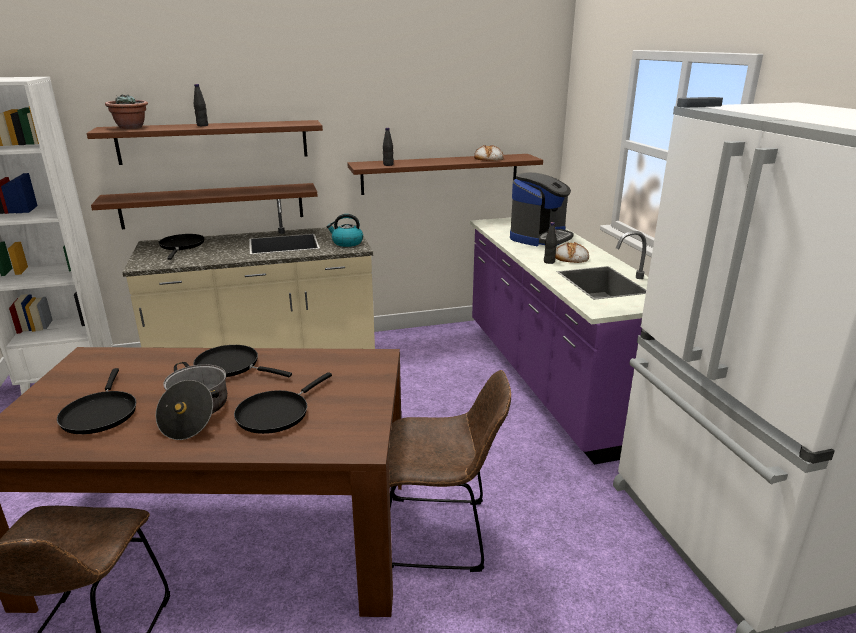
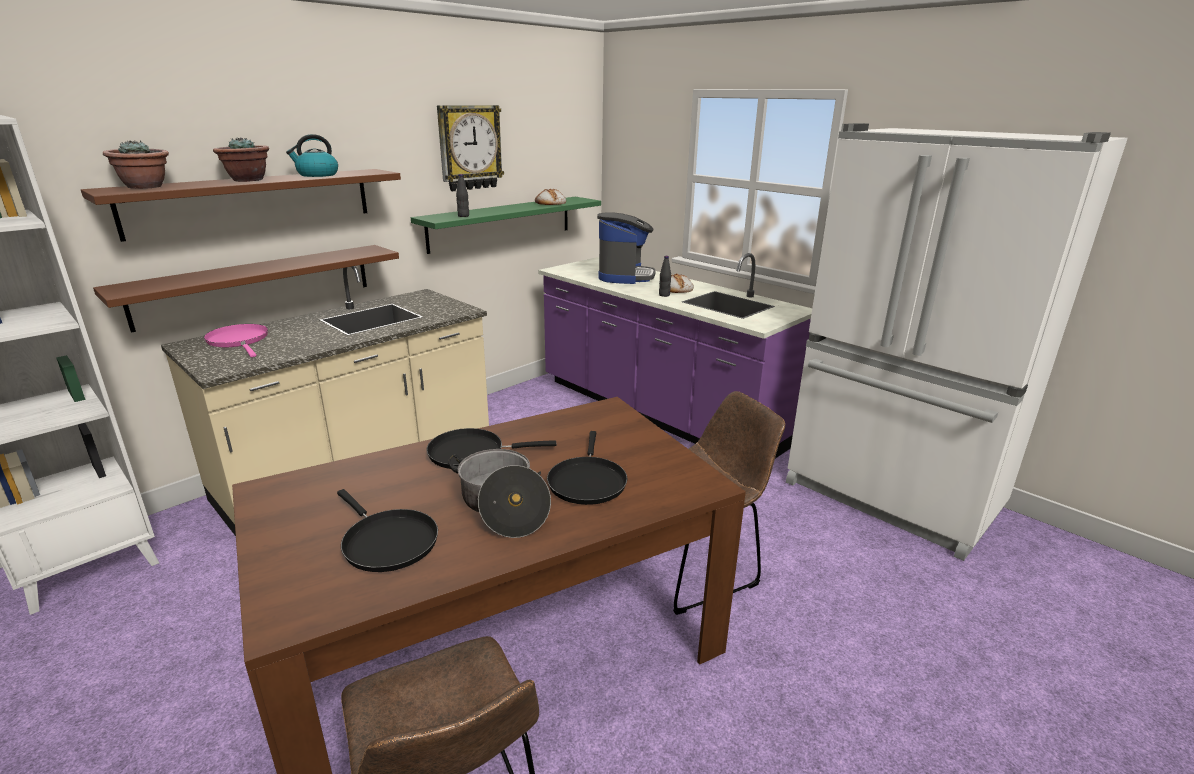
camera: 30 degrees left, 0 degrees up
black frying pan [158,234,204,260] -> pink frying pan [204,324,268,357]
black bottle [194,84,208,126] -> potted plant [213,137,269,182]
kettle [326,214,363,247] -> kettle moved to [286,134,338,177]
brown shelf [347,154,543,195] -> green shelf [411,197,601,254]
none -> wall clock [437,105,504,191]

